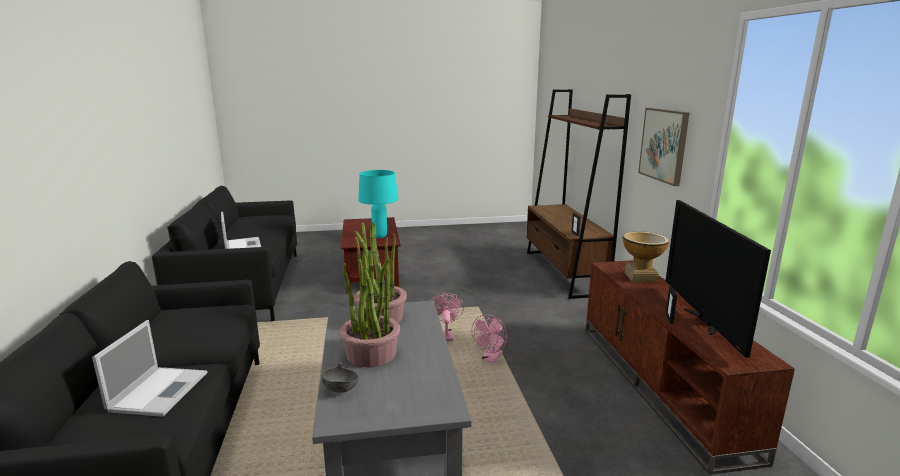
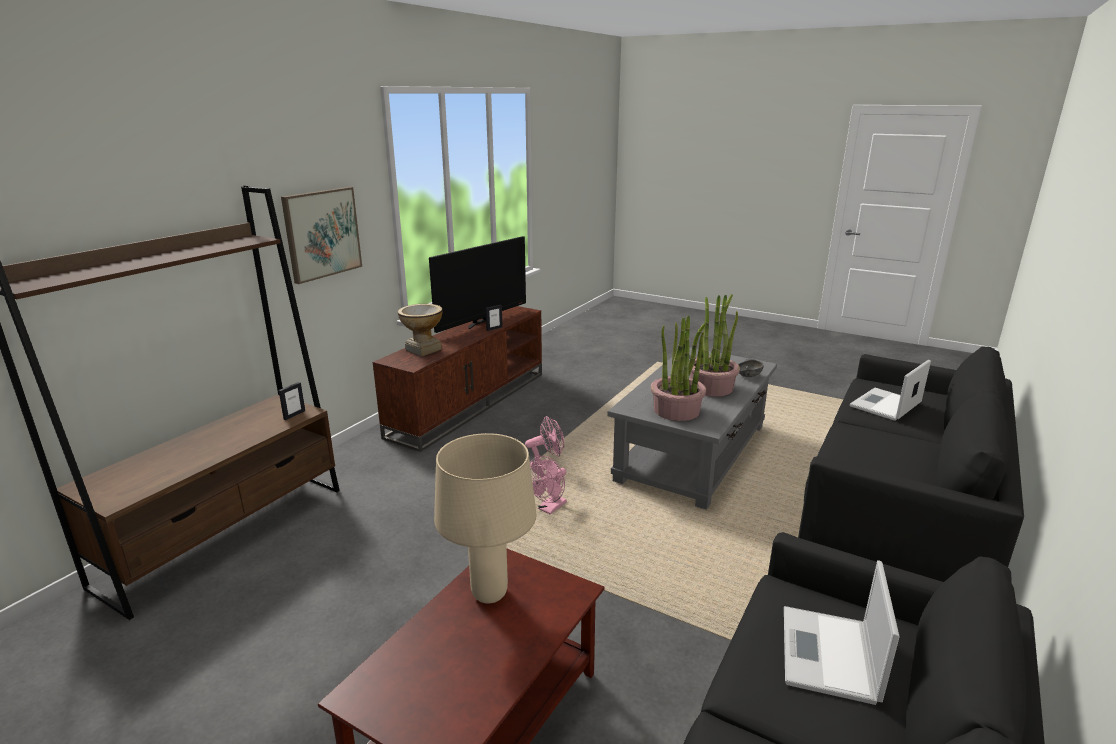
camera: 140 degrees left, 5 degrees up
turquoise table lamp [358,170,398,238] -> beige table lamp [434,433,537,604]

